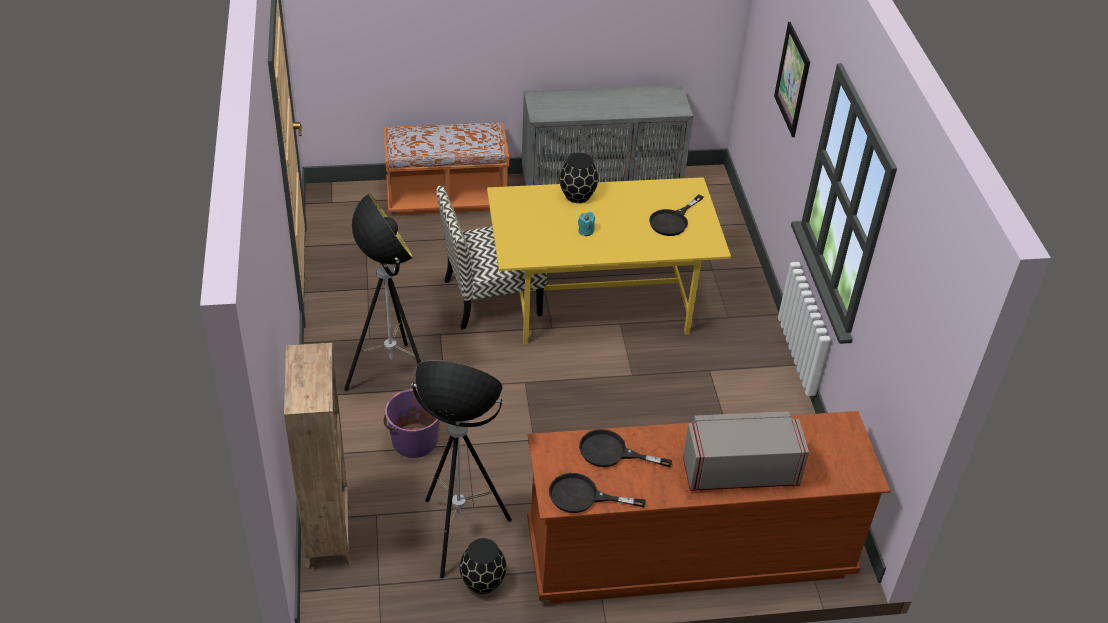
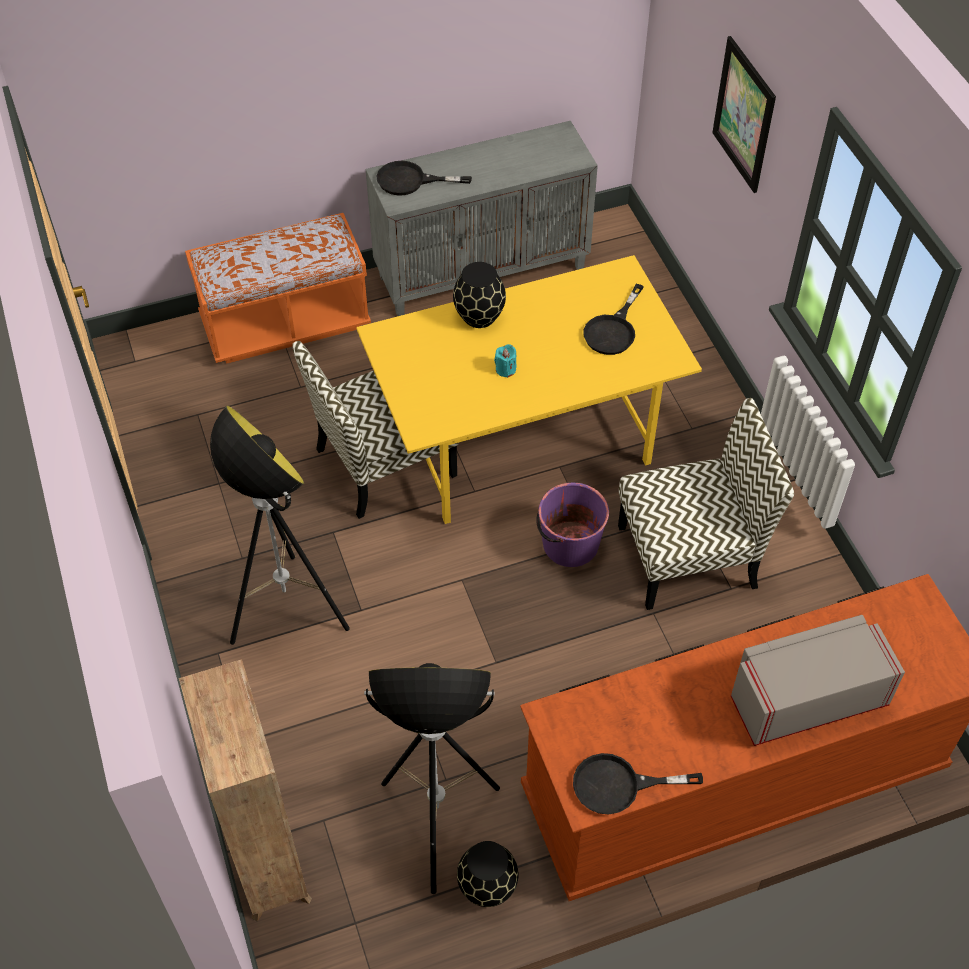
camera: 10 degrees left, 10 degrees up
purple bucket [384,389,440,458] -> purple bucket moved to [536,483,609,567]
black frying pan [579,429,672,467] -> black frying pan moved to [377,161,472,196]
none -> chair [618,398,794,610]

